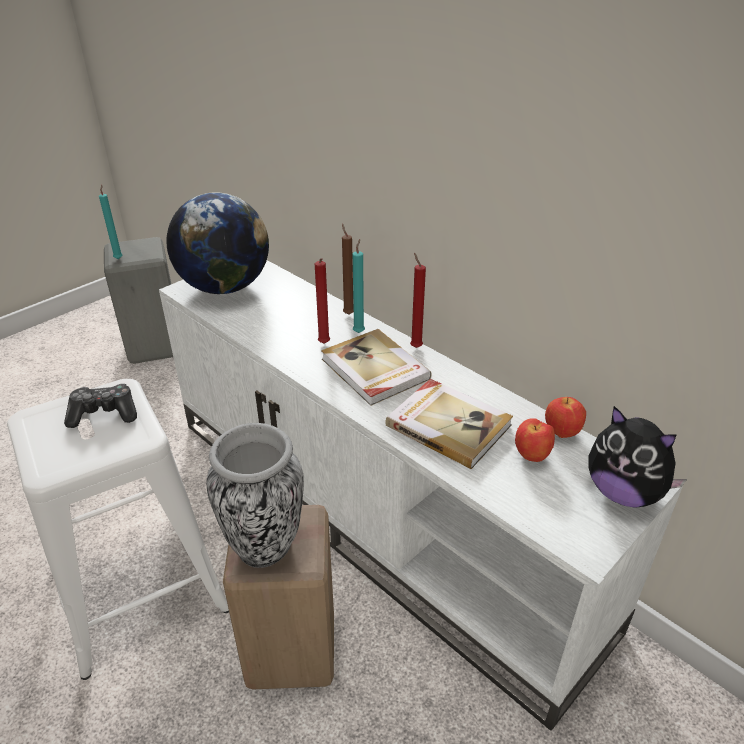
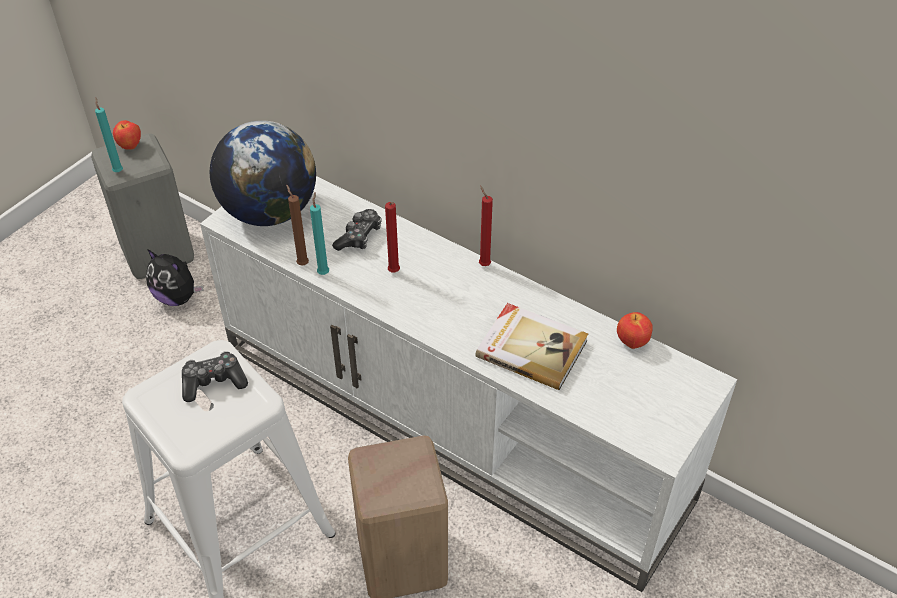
camera: 10 degrees left, 10 degrees up
vase [206,423,304,568] -> none
book [321,329,432,406] -> none
brown candle [342,224,354,315] -> brown candle moved to [286,184,309,266]
turquoise candle [353,239,365,333] -> turquoise candle moved to [310,192,329,275]
apple [515,418,555,462] -> apple moved to [113,120,141,150]
plush toy [588,406,687,508] -> plush toy moved to [146,249,204,306]
none -> game controller [332,209,382,251]

